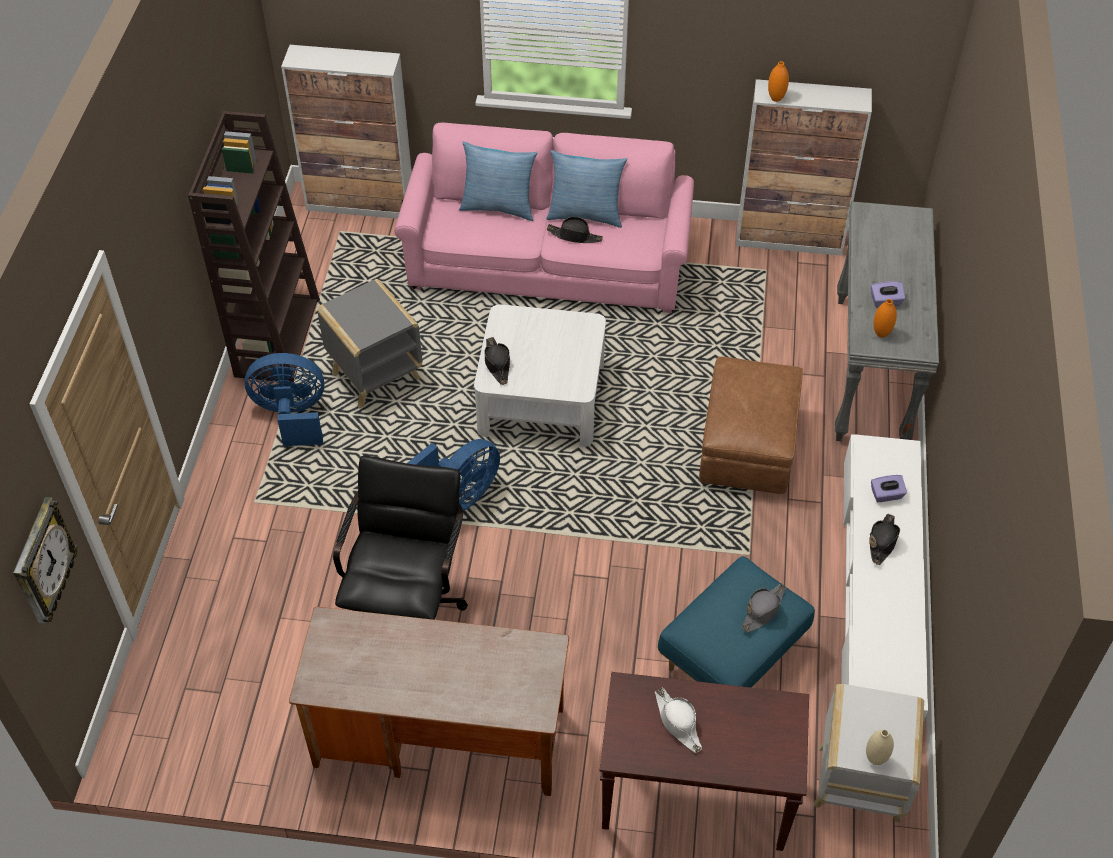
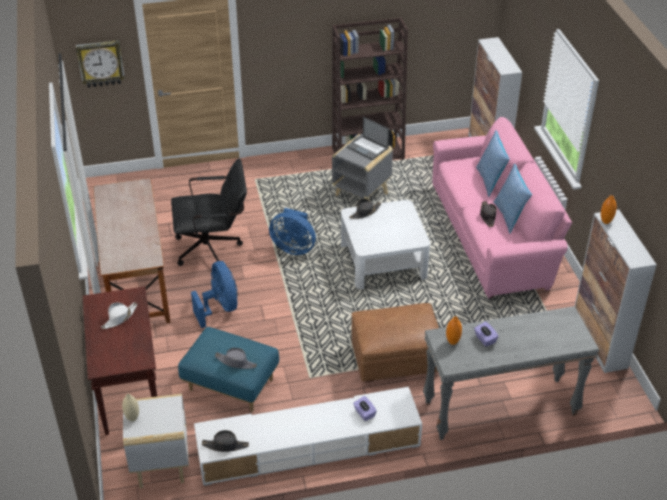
camera: 70 degrees right, 10 degrees down
blue fan [244,353,324,446] -> blue fan moved to [191,261,238,328]
black hat [869,514,900,565] -> black hat moved to [202,430,249,452]
none -> laptop [347,116,389,160]

